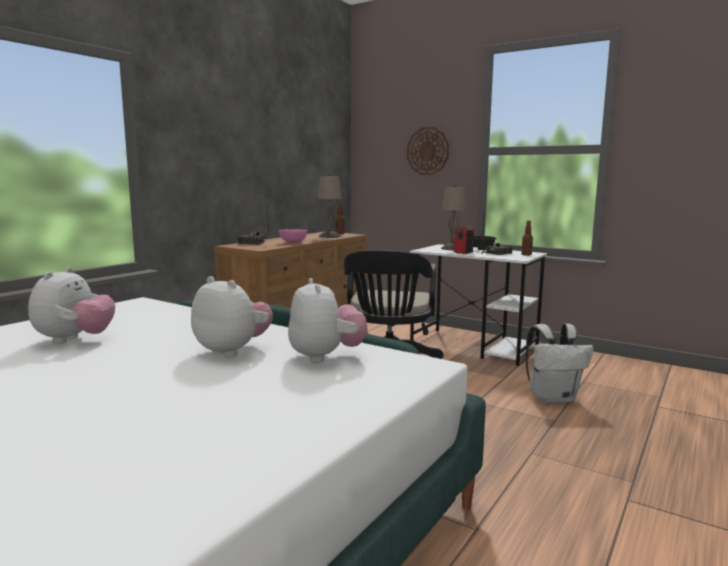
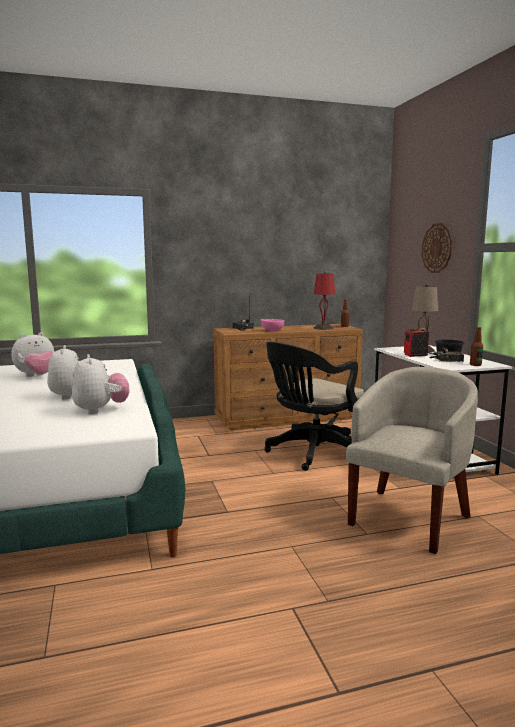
camera: 40 degrees right, 0 degrees up
plush toy [288,278,368,363] -> plush toy turned 45 degrees counterclockwise [72,354,130,414]
beige table lamp [318,174,342,238] -> red table lamp [314,272,335,330]
white backpack [526,323,593,403] -> beige armchair [346,367,478,554]

